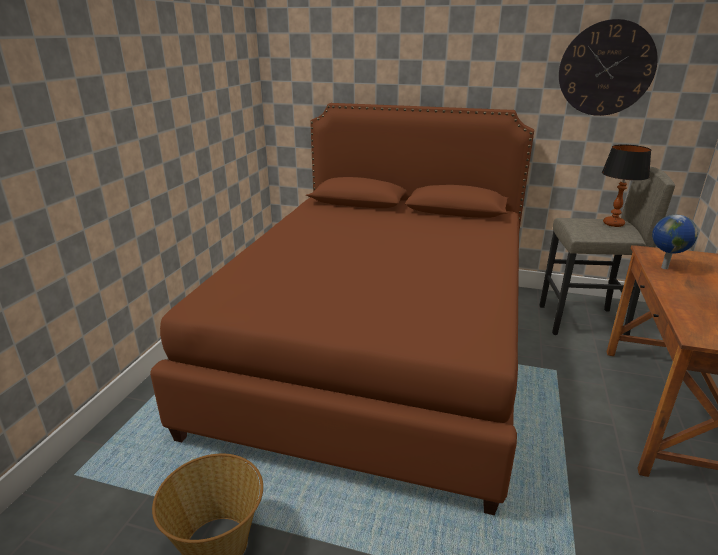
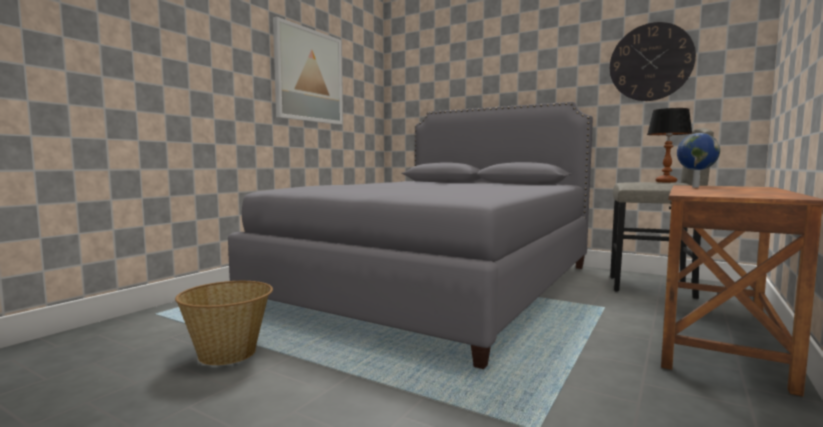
camera: 15 degrees right, 20 degrees down
brown bed [150,103,534,515] -> grey bed [228,102,593,369]
none -> picture [273,16,342,125]

